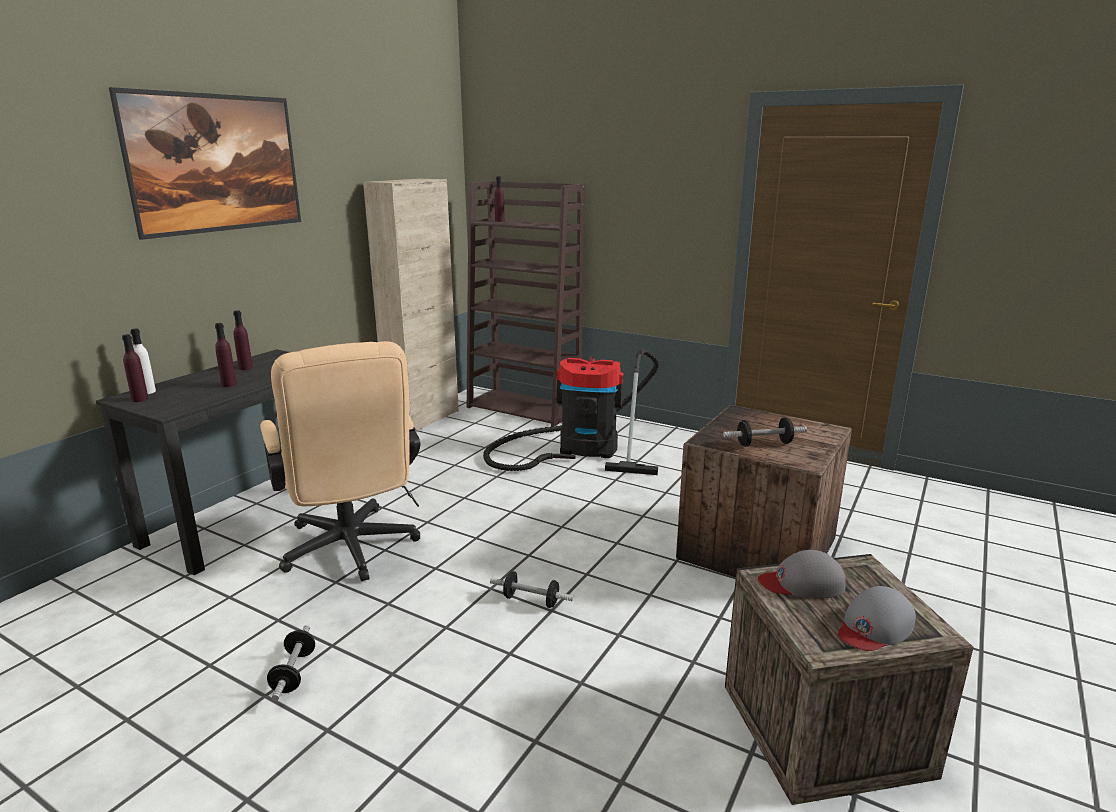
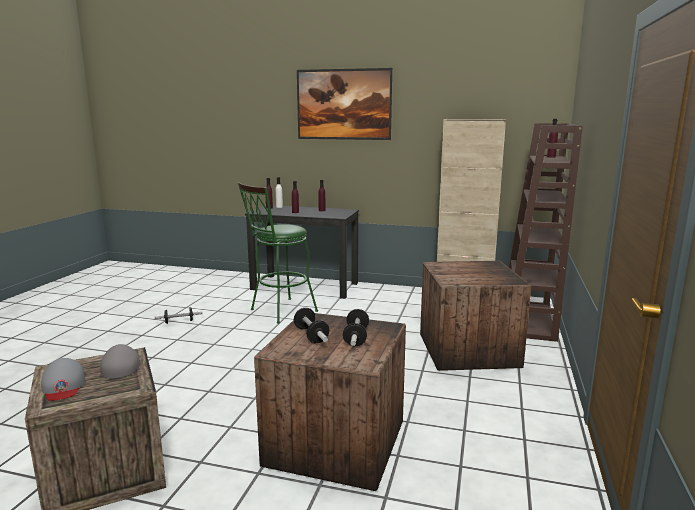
camera: 75 degrees right, 5 degrees down
beige office chair [260,341,420,581] -> green stool [238,182,318,324]
vacuum cleaner [483,349,659,475] -> crate [420,261,531,371]
dumbbell [490,571,574,608] -> dumbbell moved to [343,309,369,346]
grey cap [838,586,916,651] -> grey cap turned 150 degrees counterclockwise [41,358,85,401]

